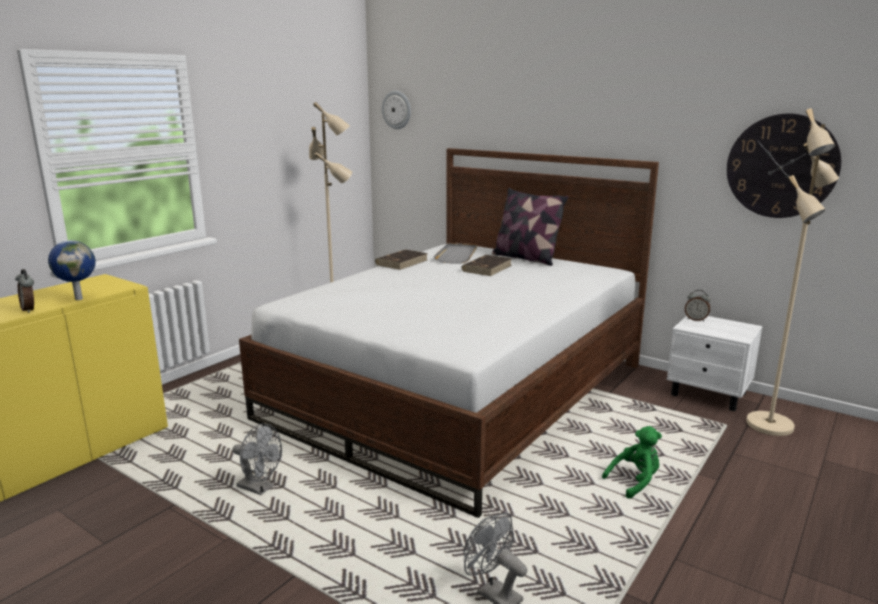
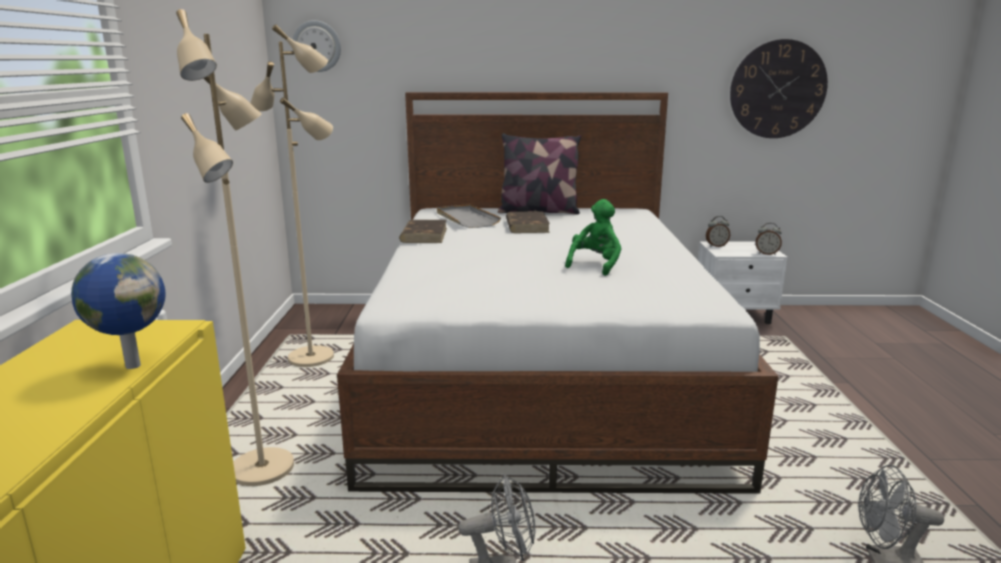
camera: 35 degrees left, 0 degrees up
alarm clock [15,269,34,313] -> alarm clock moved to [755,223,782,255]
green plush toy [602,426,662,498] -> green plush toy moved to [565,199,621,276]
beige floor lamp [746,108,839,436] -> beige floor lamp moved to [176,9,294,486]

